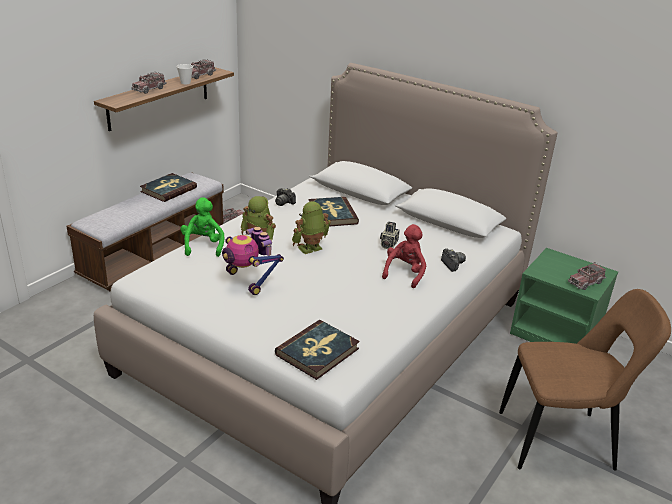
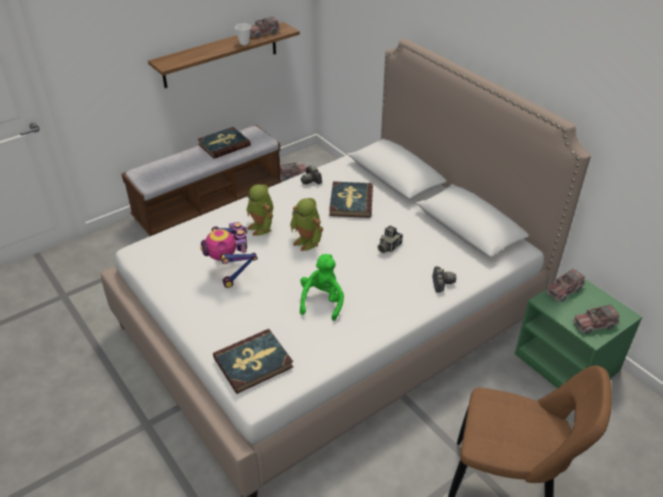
camera: 20 degrees right, 10 degrees up
toy truck [132,72,167,94] -> toy truck moved to [546,269,585,302]
green plush toy [180,197,224,257] -> green plush toy moved to [300,254,344,321]
toy robot [292,201,331,254] -> toy robot turned 120 degrees counterclockwise [290,198,323,251]
red plush toy [382,224,426,288] -> none

